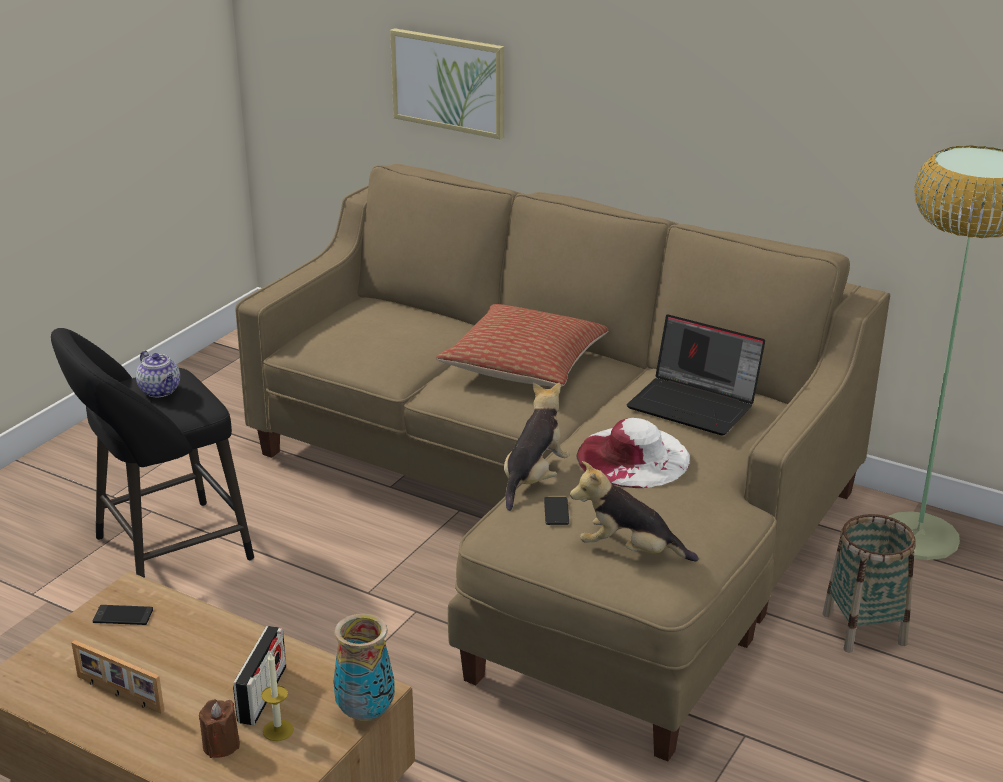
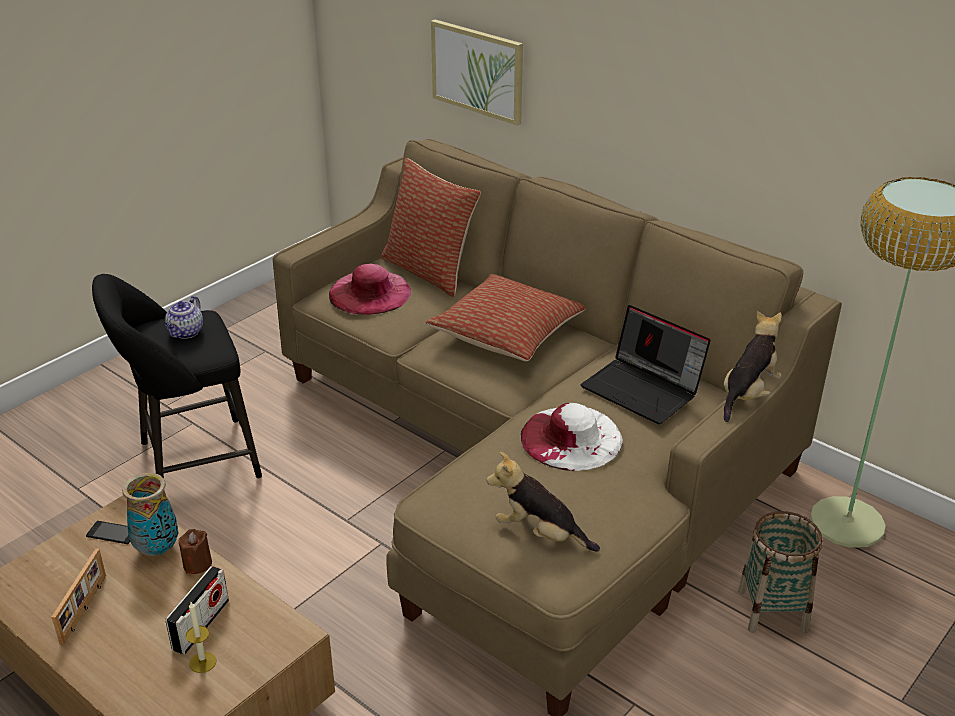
camera: 10 degrees right, 5 degrees up
picture frame [71,640,164,713] -> picture frame turned 120 degrees counterclockwise [51,549,106,645]
teapot [136,350,180,397] -> teapot turned 45 degrees clockwise [165,296,203,339]
brown candle [199,699,240,758] -> brown candle moved to [179,529,212,574]
vase [333,613,395,722] -> vase moved to [122,473,179,556]
plush toy [504,382,570,511] -> plush toy moved to [724,311,782,422]
phone [544,497,569,525] -> none
none -> pink hat [329,264,411,315]
none -> pillow [381,158,481,297]

